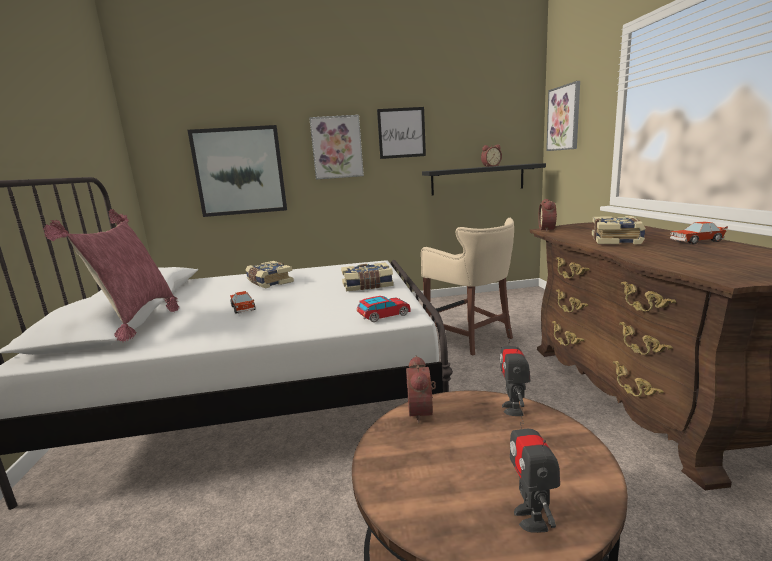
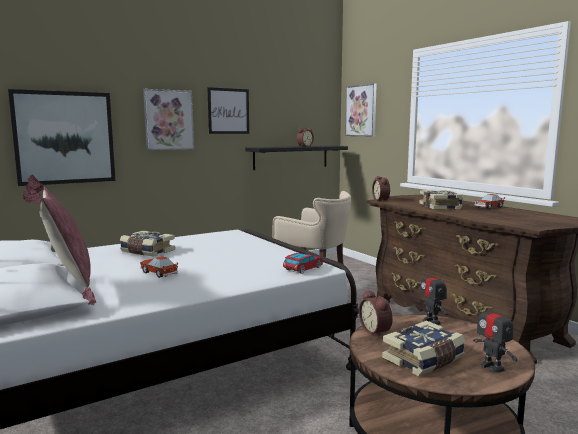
camera: 25 degrees left, 5 degrees down
book [341,262,394,291] -> book moved to [382,321,465,376]

